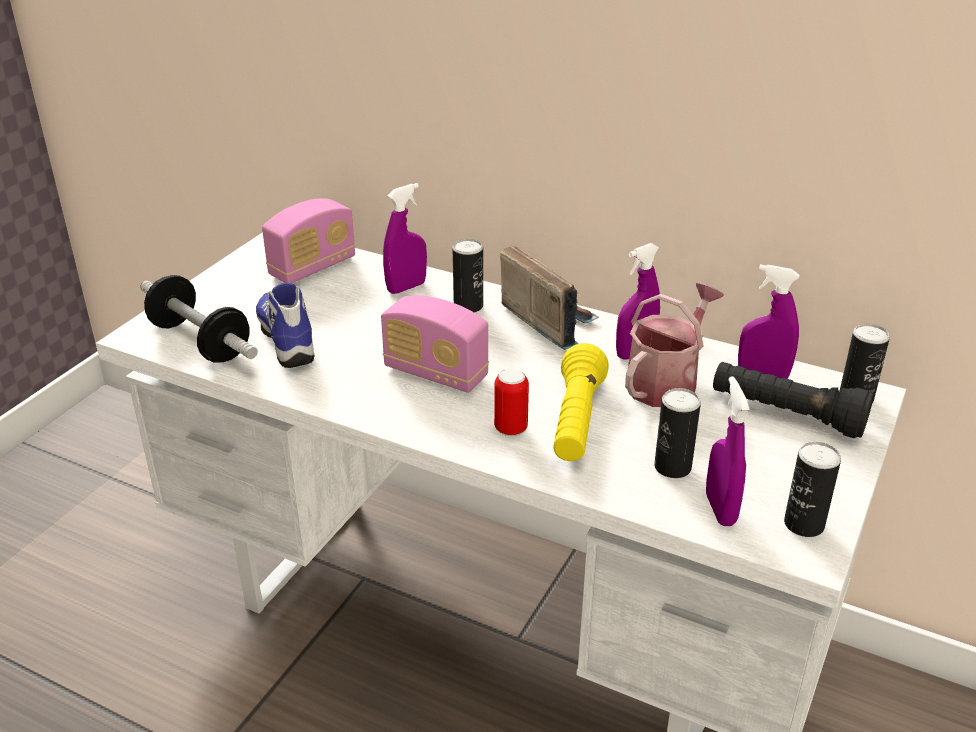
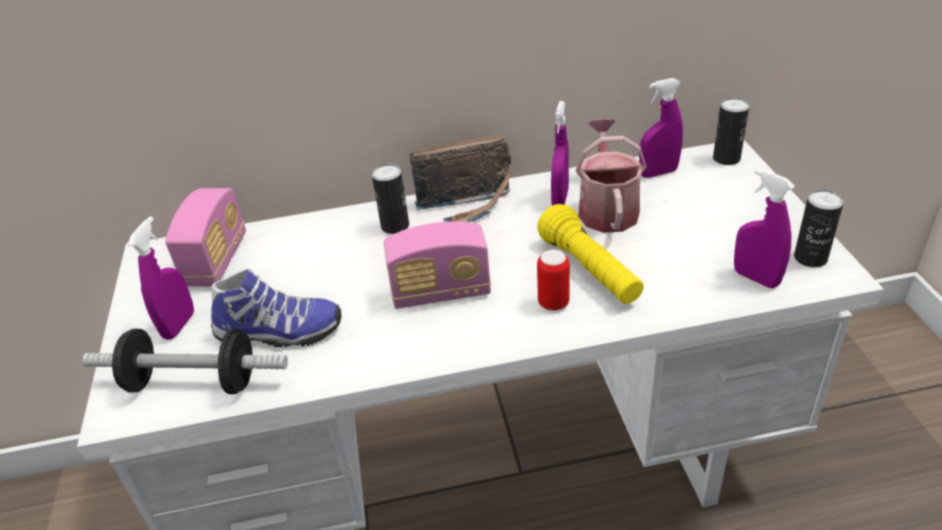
camera: 35 degrees left, 5 degrees up
shoe [256,283,315,368] -> shoe turned 150 degrees clockwise [211,269,342,347]
purple spray bottle [383,183,427,294] -> purple spray bottle moved to [127,216,194,340]
radio [500,244,599,350] -> radio turned 150 degrees clockwise [410,135,512,222]
can [654,388,701,478] -> none
black flashlight [713,362,874,438] -> none

